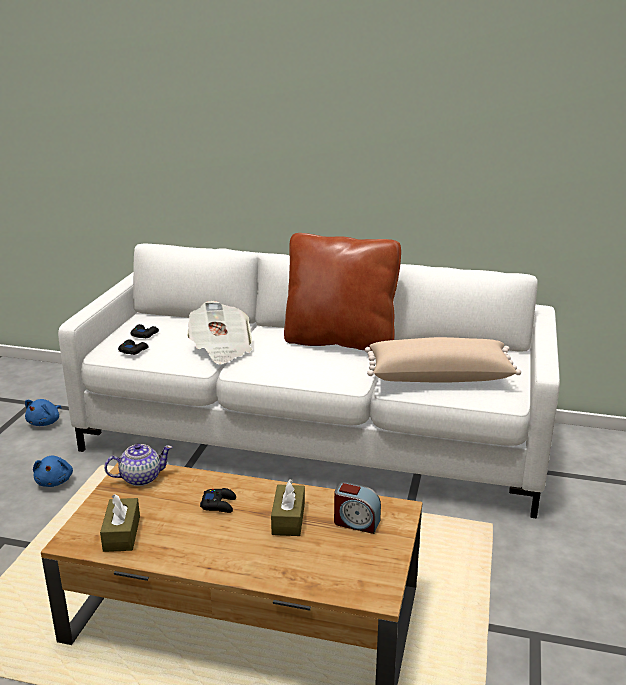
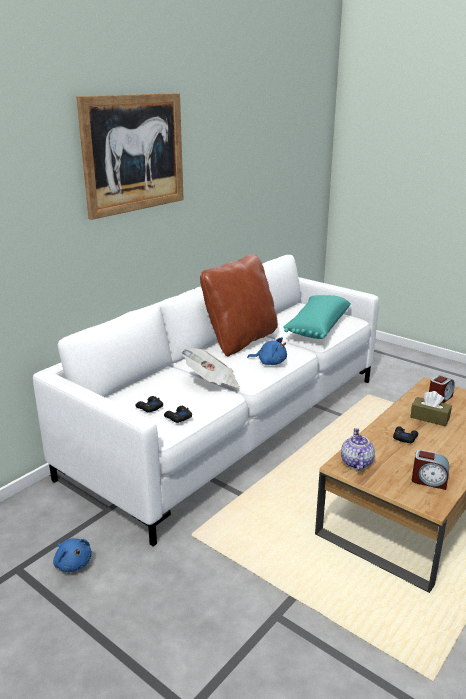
camera: 65 degrees left, 0 degrees up
blue plush toy [33,456,73,487] -> blue plush toy moved to [247,337,287,365]
brown tissue box [100,494,140,552] -> alarm clock [412,450,449,490]
beige pillow [365,337,521,383] -> turquoise pillow [283,295,351,339]
none -> picture [76,93,184,220]

